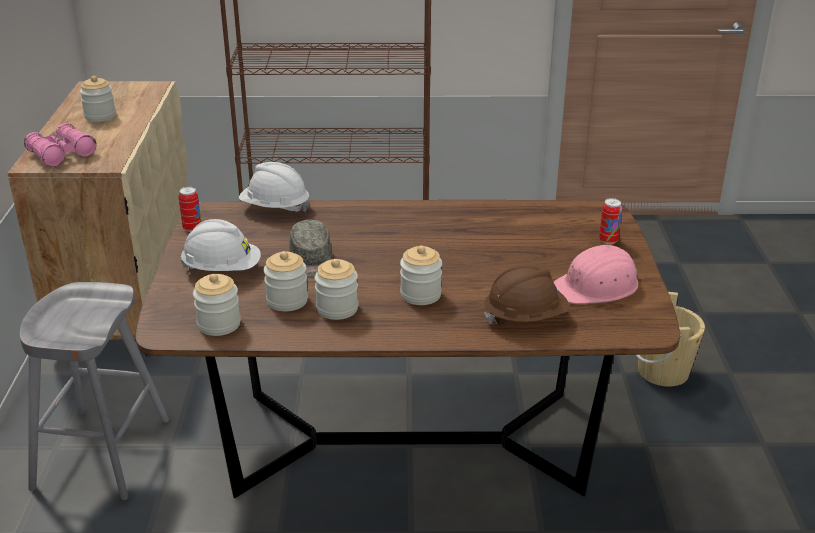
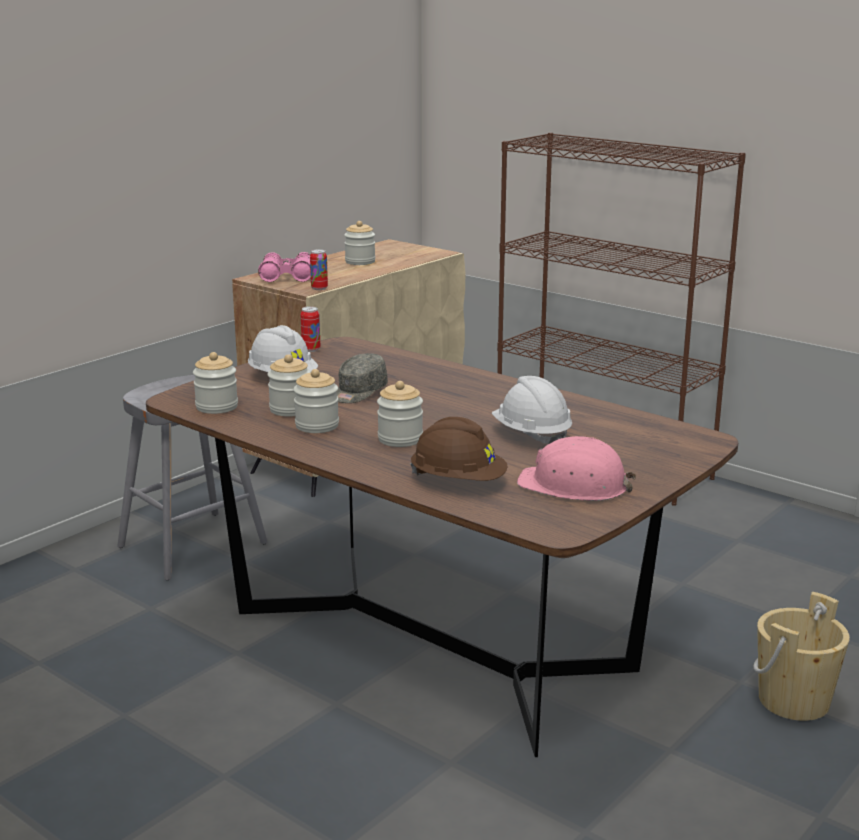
camera: 40 degrees right, 10 degrees down
white hard hat [239,162,310,212] -> white hard hat moved to [491,376,572,444]
can [599,198,622,244] -> can moved to [310,249,328,290]

